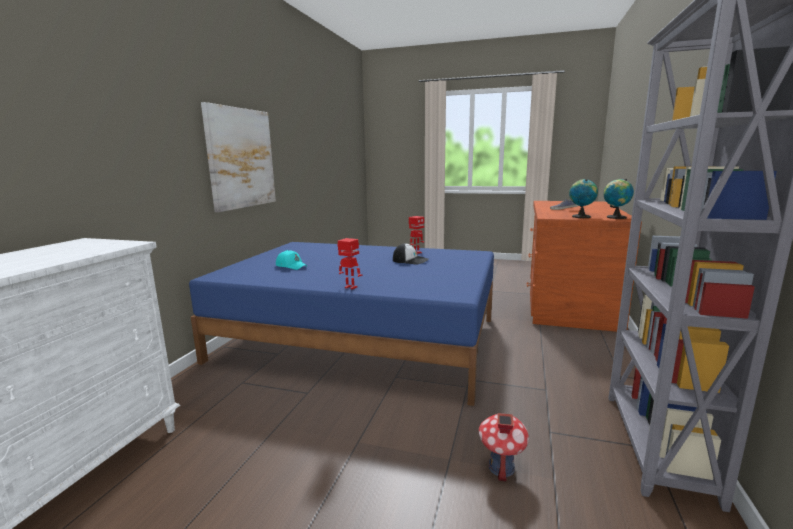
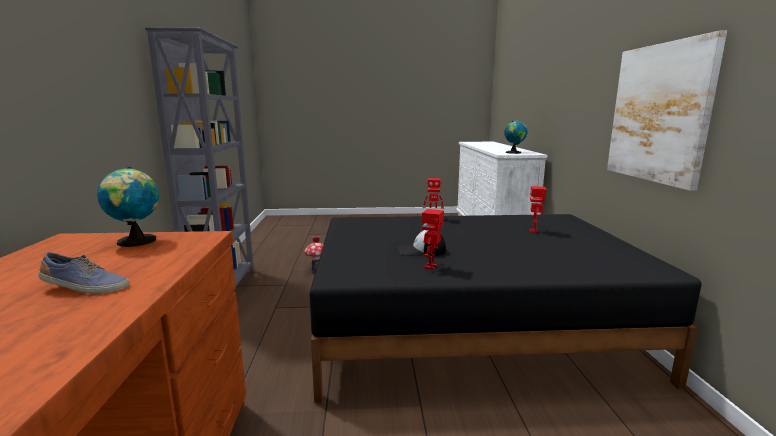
camera: 160 degrees right, 0 degrees up
blue bed [189,242,494,406] -> black bed [309,214,701,404]
turquoise cap [276,250,307,270] -> toy robot [529,186,546,233]
globe [603,179,634,219] -> globe moved to [504,121,528,154]

